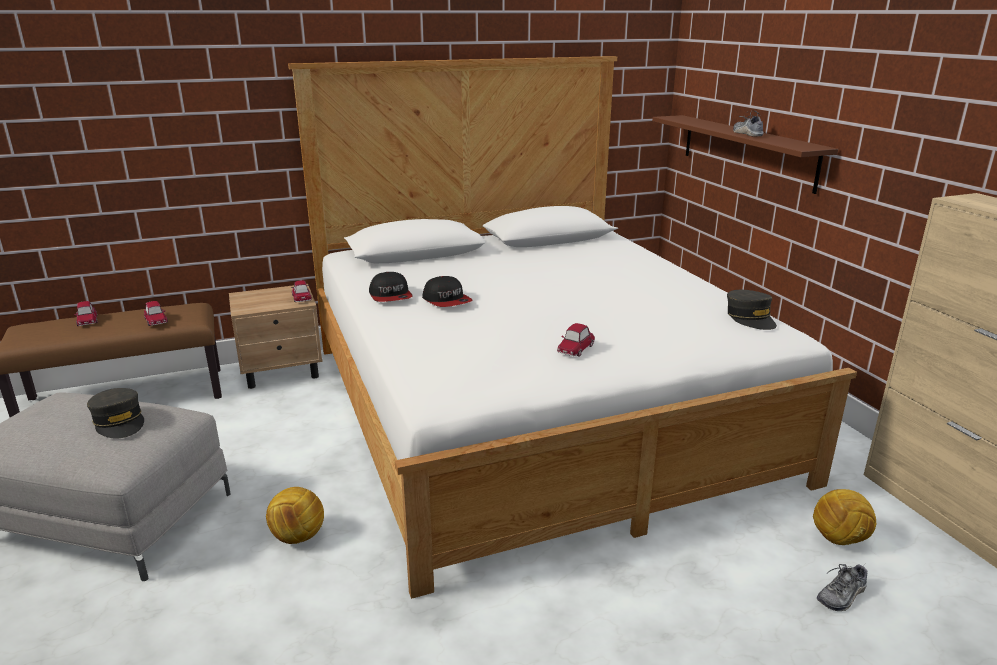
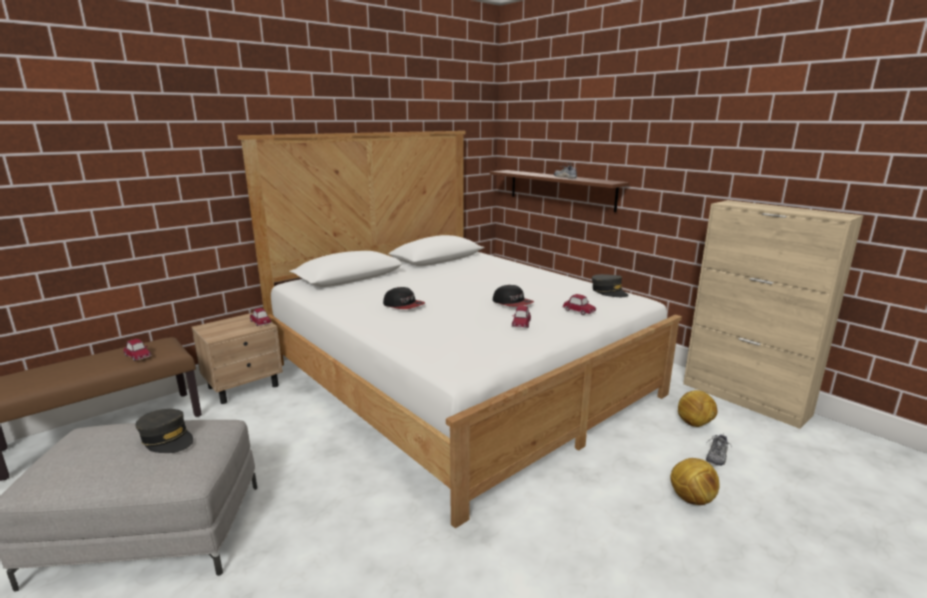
camera: 20 degrees left, 5 degrees down
toy car [74,301,98,326] -> toy car moved to [563,294,596,315]
football [266,487,324,544] -> football moved to [671,458,720,505]
cap [369,272,412,302] -> cap moved to [493,285,534,307]

